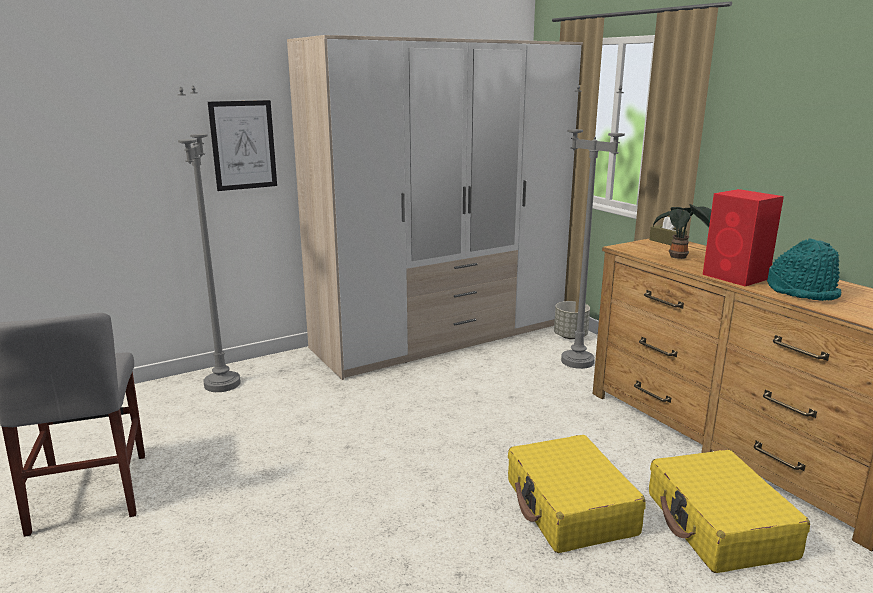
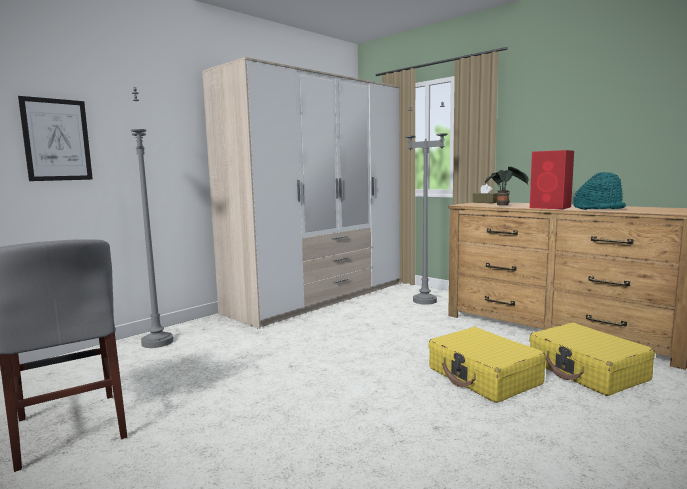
camera: 15 degrees left, 10 degrees down
picture [208,100,277,191] -> picture moved to [18,96,93,181]
grey planter [554,301,590,339] -> none

